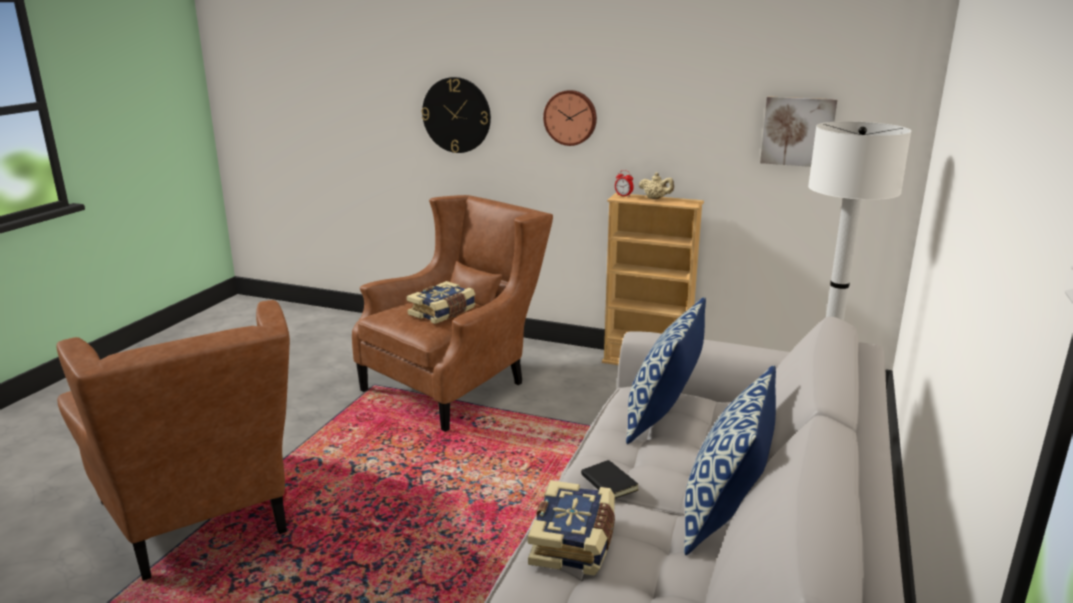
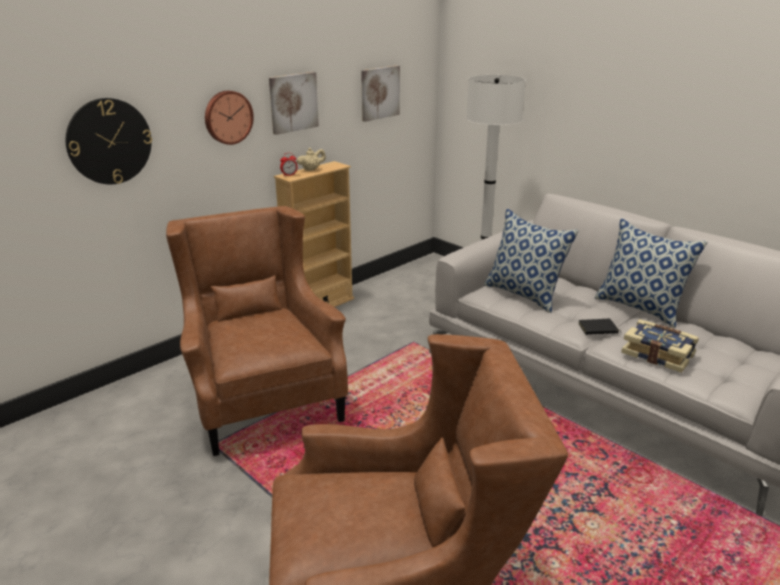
camera: 65 degrees left, 5 degrees up
book [407,281,476,324] -> none
none -> picture [269,72,319,135]

